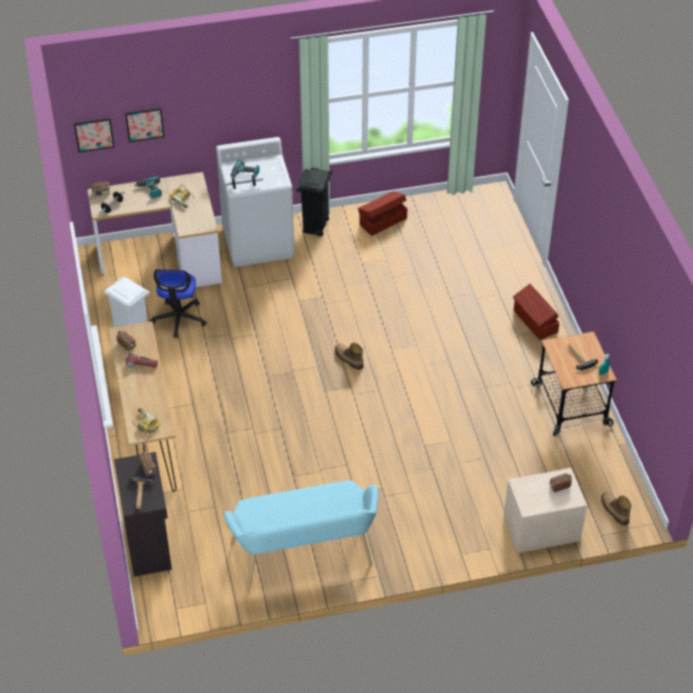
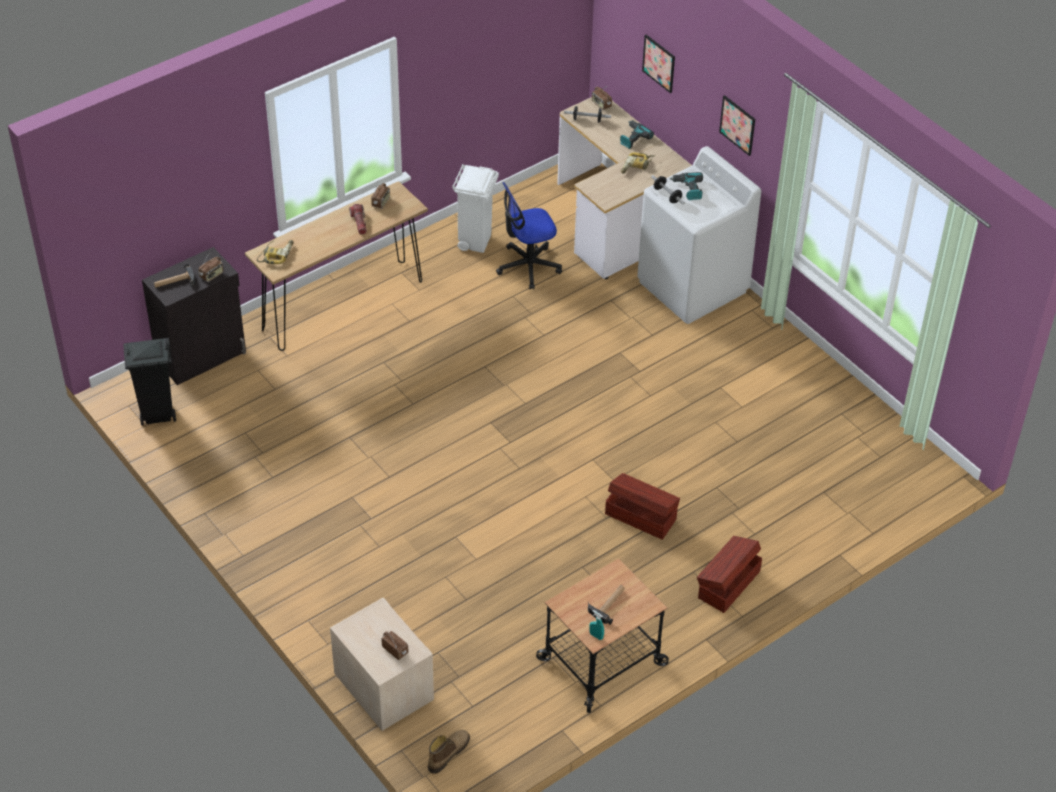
camera: 65 degrees right, 0 degrees up
picture [74,118,114,152] -> picture moved to [719,95,755,156]
turquoise bench [224,481,378,588] -> none
black trash can [297,167,332,237] -> black trash can moved to [123,338,176,426]
boot [335,343,364,370] -> none
brown storage box [358,191,408,236] -> brown storage box moved to [605,473,680,540]

